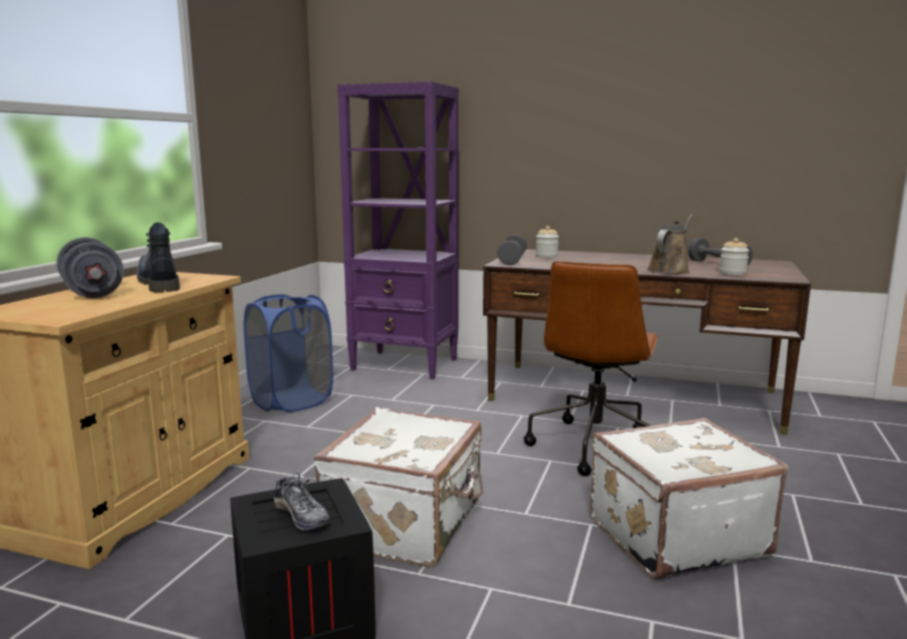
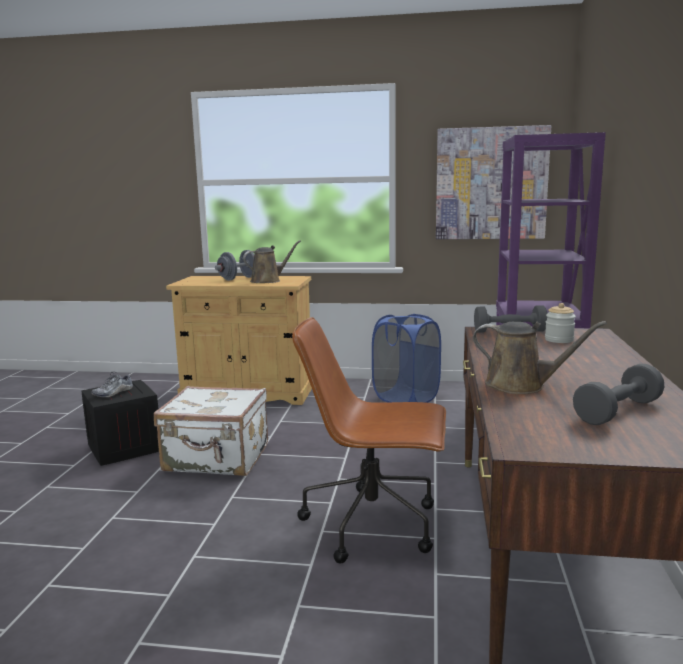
camera: 80 degrees right, 0 degrees up
boot [137,222,180,292] -> brown watering can [243,240,301,283]
white suitcase [590,418,788,580] -> none
jar [719,238,749,275] -> none
none -> picture [436,125,551,239]

